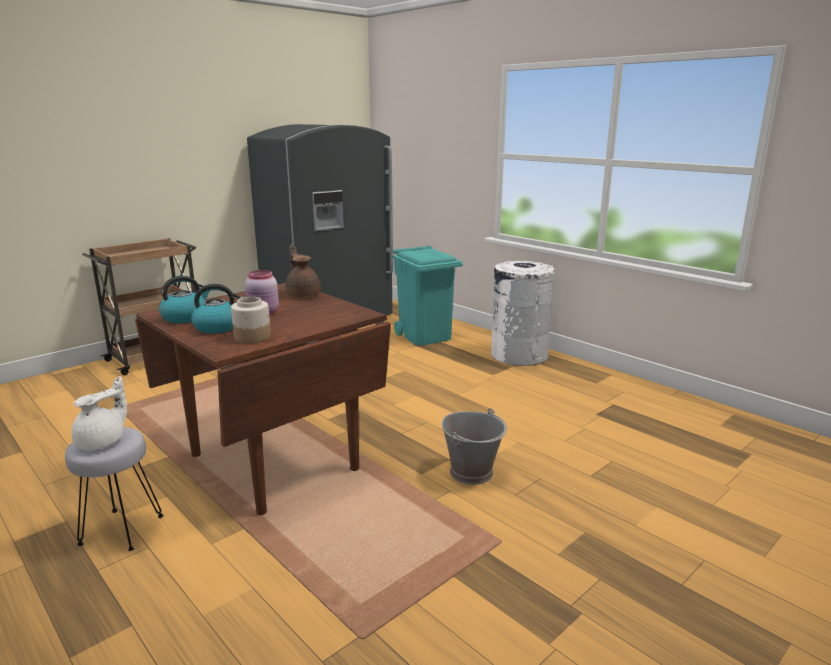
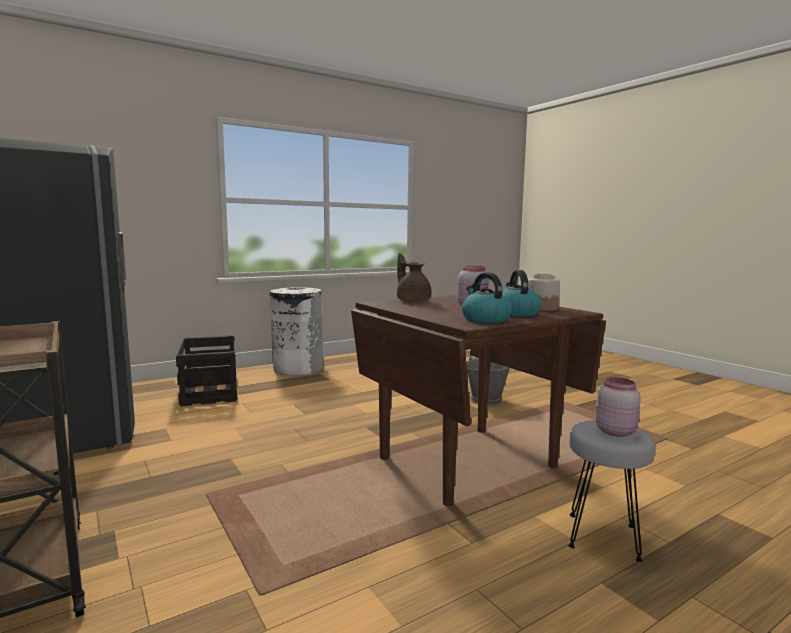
camera: 80 degrees left, 10 degrees down
white teapot [72,376,127,450] -> pink jar [595,377,641,437]
brown teapot [285,244,321,298] -> brown teapot turned 75 degrees clockwise [397,253,431,302]
turquoise trash can [393,245,463,346] -> crate [176,335,237,406]

